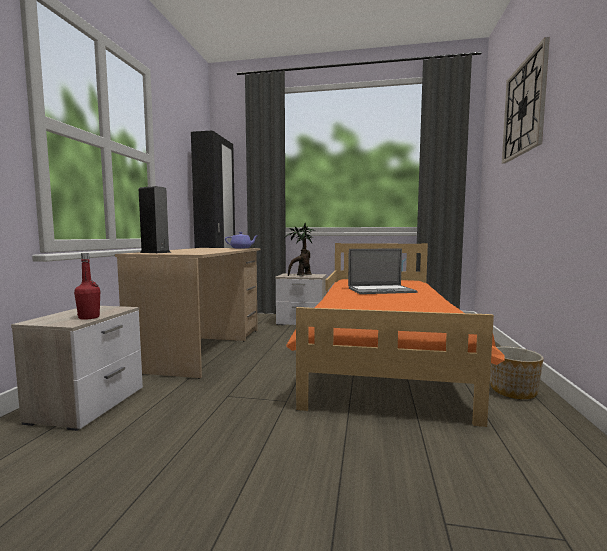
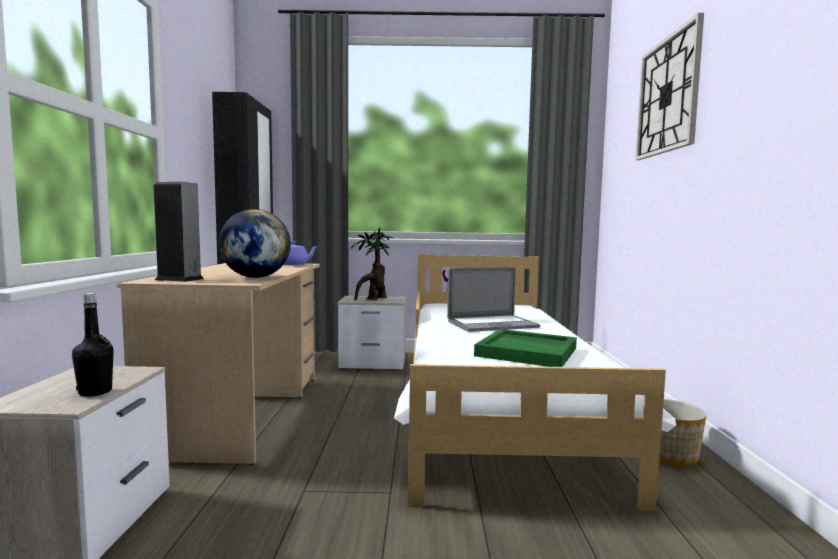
camera: 10 degrees left, 0 degrees up
red bottle [74,253,100,320] -> black bottle [72,293,114,397]
orange bed [286,243,505,427] -> white bed [394,254,676,511]
none -> globe [219,209,291,278]
none -> green tray [474,329,577,367]

